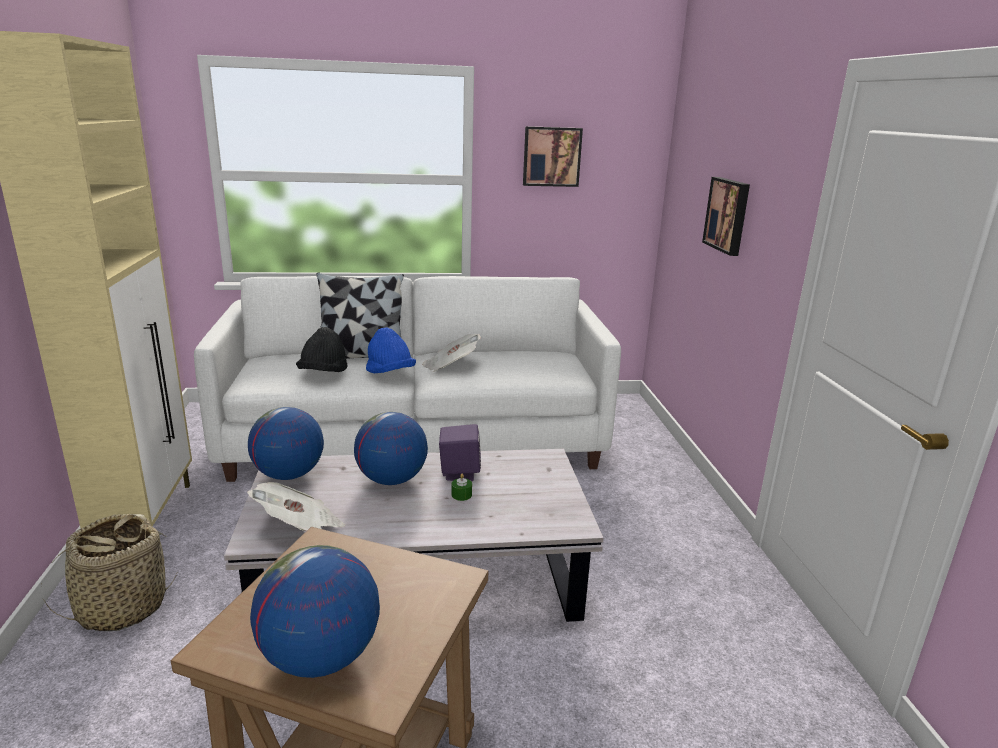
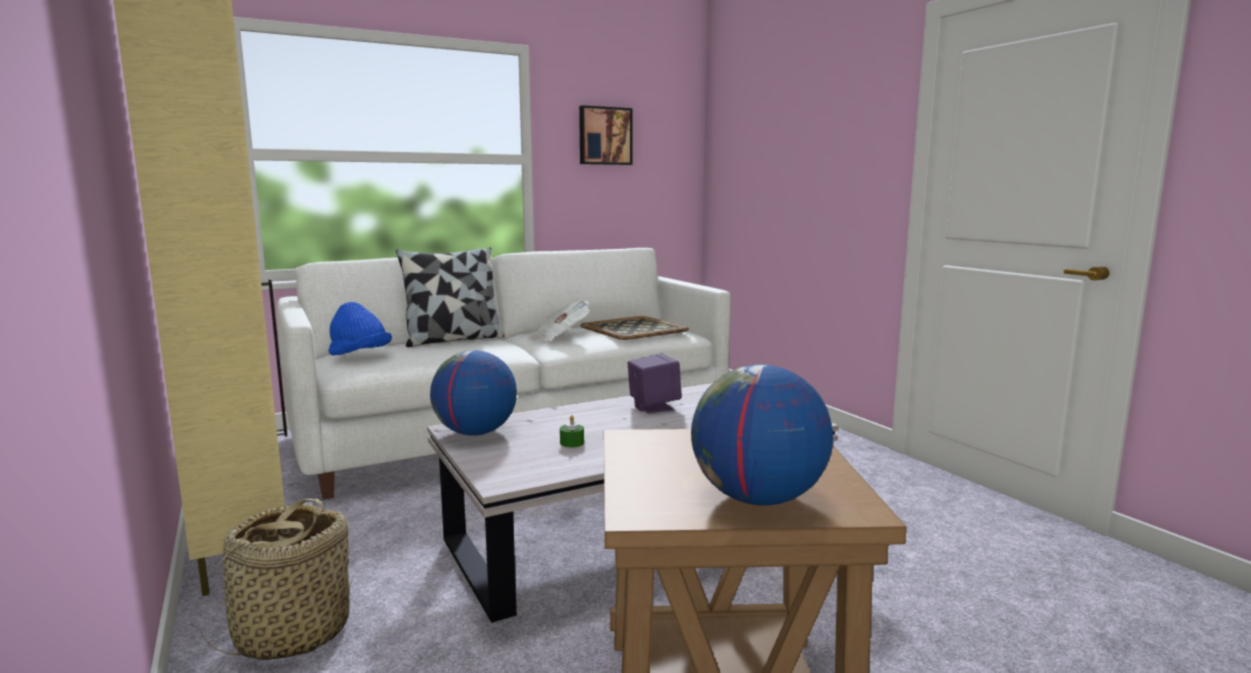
camera: 20 degrees left, 10 degrees down
newspaper [247,482,346,531] -> none
black hat [296,327,347,372] -> none
globe [354,412,428,485] -> none
blue hat [366,328,416,373] -> blue hat moved to [329,302,392,355]
green candle [452,474,472,501] -> green candle moved to [560,415,584,448]
picture [702,177,750,256] -> none
none -> tray [581,316,689,340]

